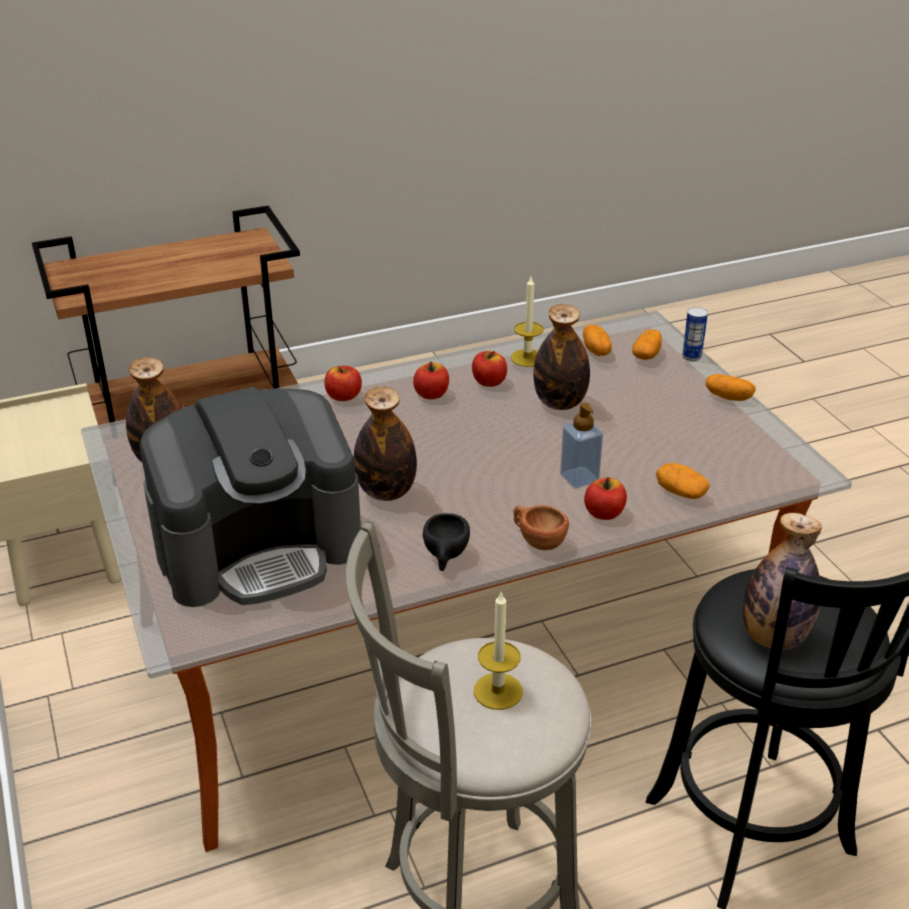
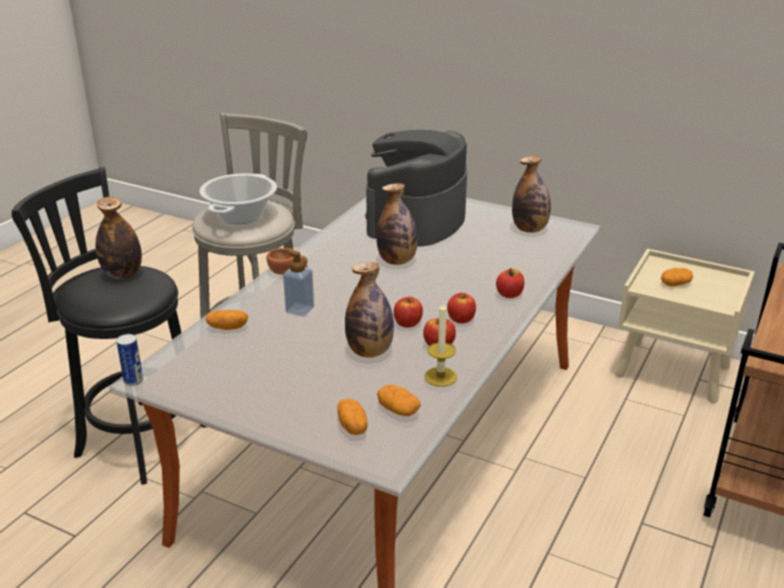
camera: 140 degrees right, 5 degrees down
black cup [423,513,470,571] -> none
candle [474,592,523,710] -> cooking pot [199,174,277,224]
apple [584,477,627,520] -> apple moved to [394,297,423,328]
can [682,307,708,361] -> can moved to [116,334,143,386]
potato [706,374,756,401] -> potato moved to [661,268,693,286]

